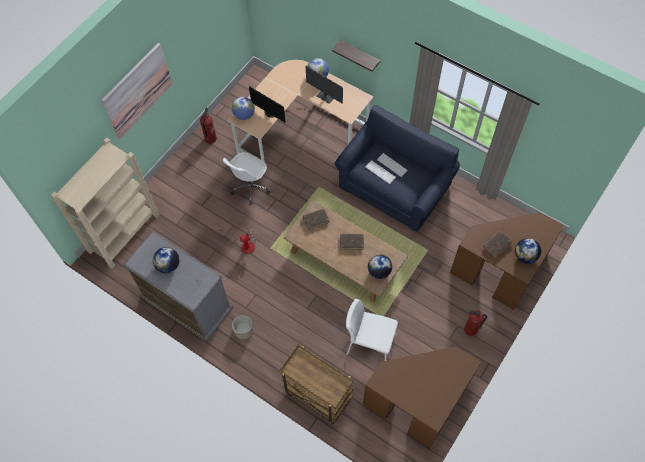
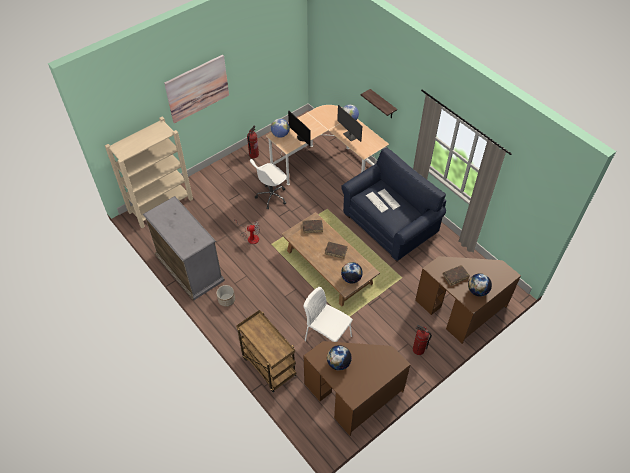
camera: 15 degrees right, 10 degrees down
globe [153,247,179,273] -> globe moved to [327,345,352,371]

